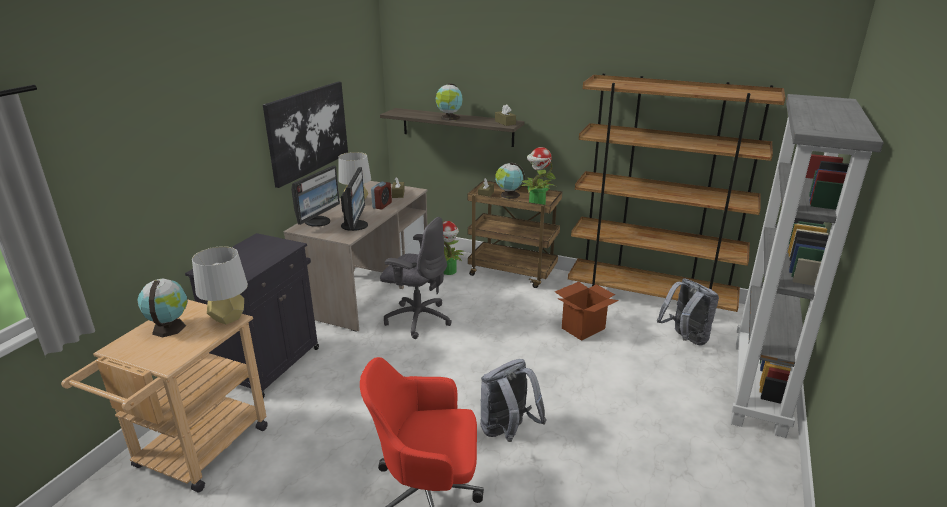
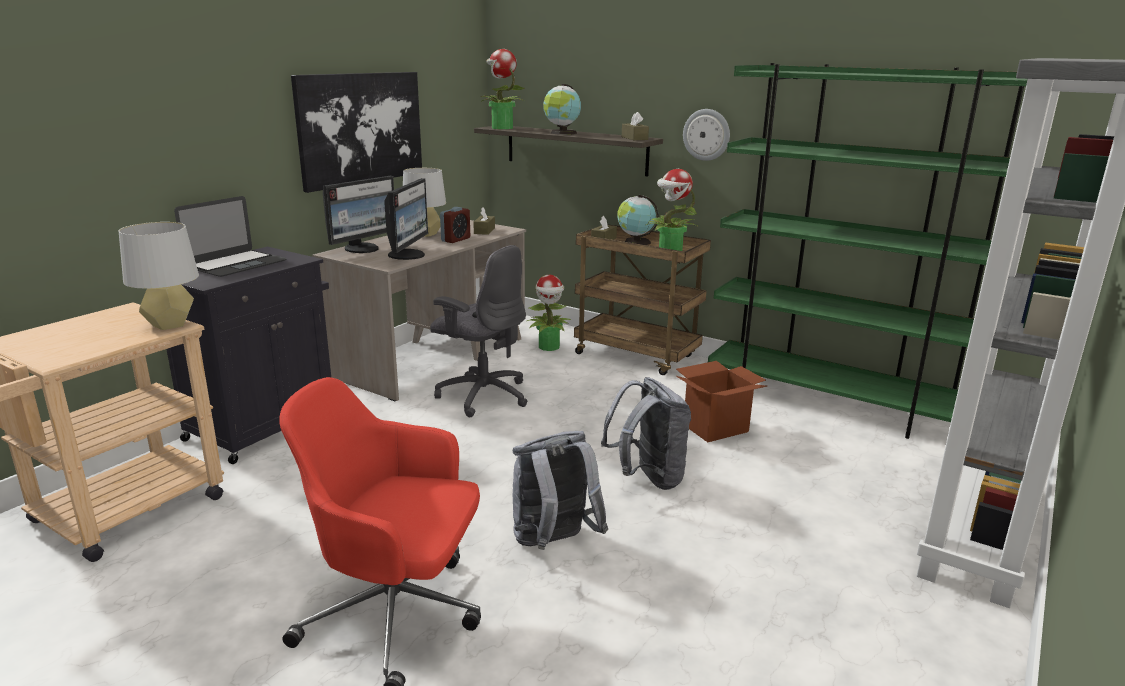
camera: 10 degrees right, 5 degrees down
globe [138,279,188,337] -> none
brown bookcase [568,73,785,312] -> green bookcase [708,63,1028,439]
grey backpack [657,278,719,346] -> grey backpack moved to [601,377,691,490]
none -> laptop [174,196,287,277]
none -> potted plant [481,49,525,129]
none -> wall clock [683,109,730,161]

